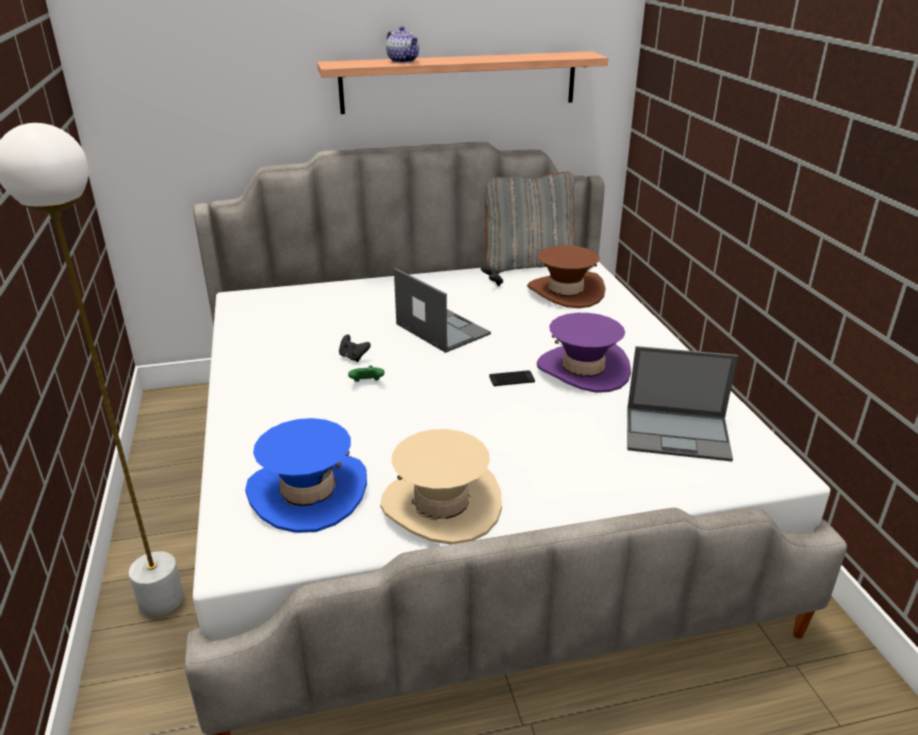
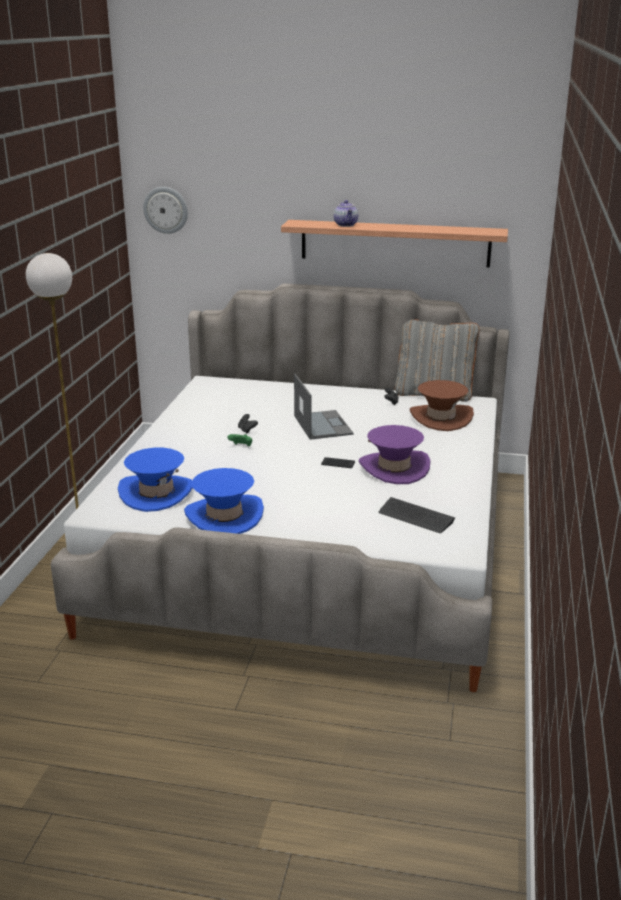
camera: 25 degrees right, 5 degrees down
beige hat [380,429,502,544] -> blue hat [184,468,264,534]
laptop [627,346,738,461] -> keyboard [379,497,455,533]
none -> wall clock [143,187,188,234]

